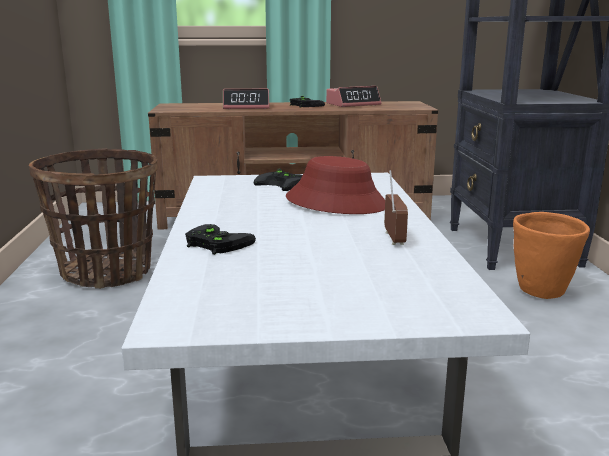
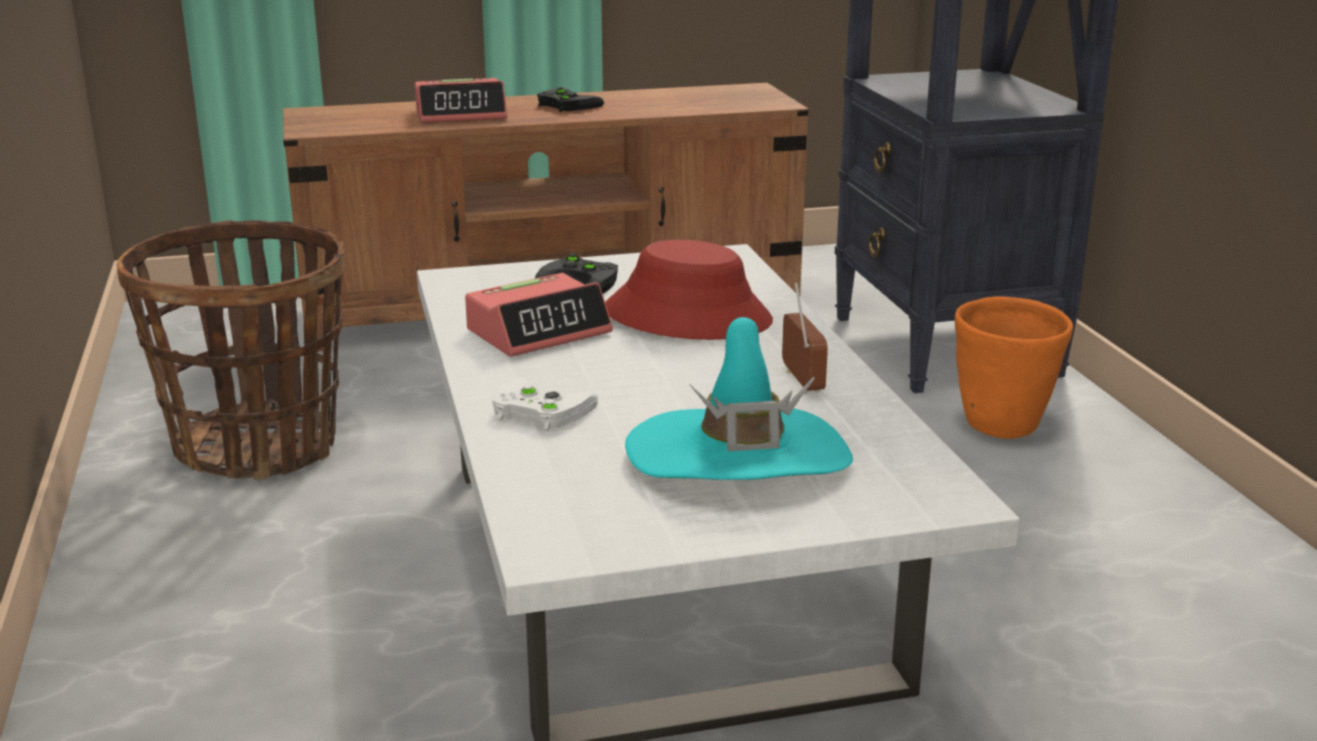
camera: 10 degrees left, 5 degrees up
black game controller [185,224,256,255] -> white game controller [492,378,598,431]
alarm clock [326,86,381,107] -> alarm clock moved to [465,273,613,357]
none -> turquoise hat [625,317,853,480]

